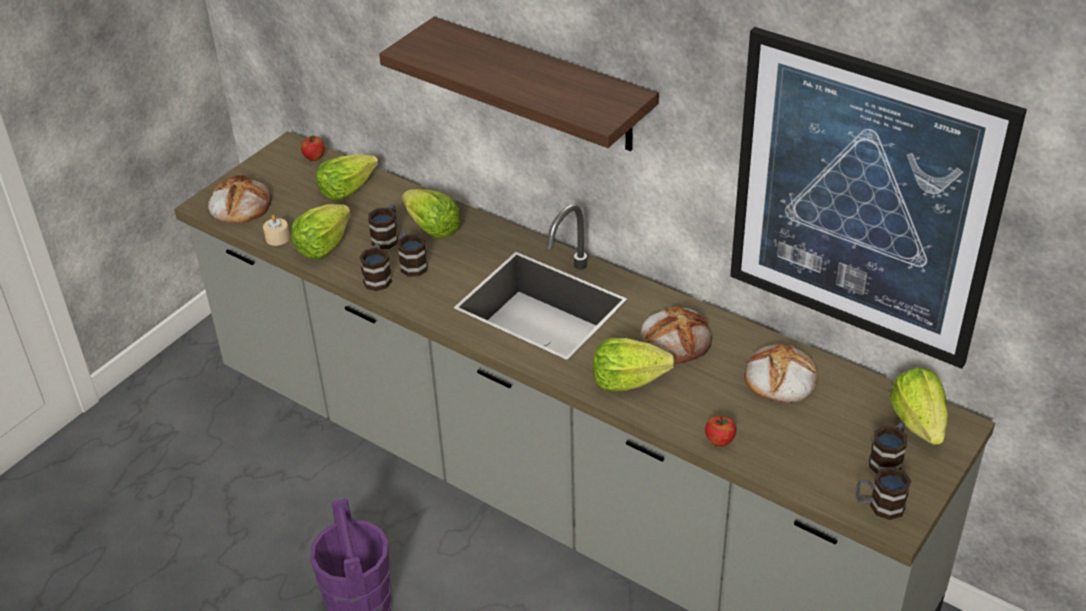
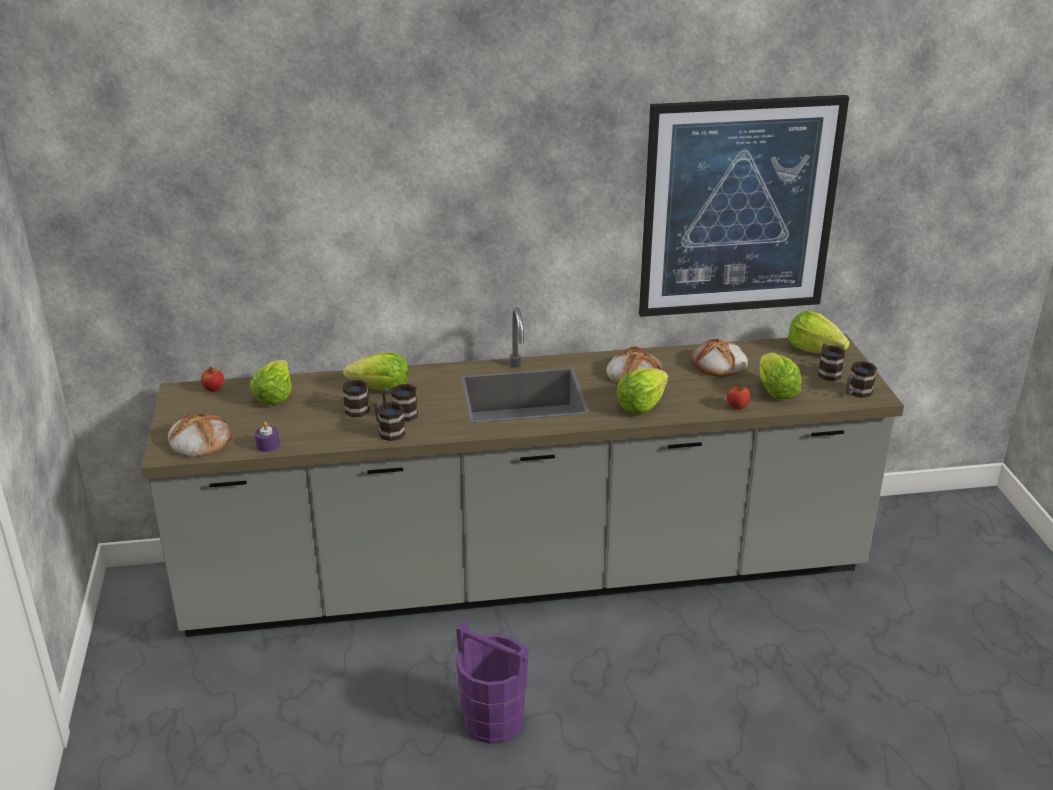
camera: 45 degrees left, 10 degrees down
beige candle [263,215,290,246] -> purple candle [255,422,280,452]
lettuce [291,204,351,259] -> lettuce moved to [759,353,802,400]
shelf [379,17,659,151] -> none

